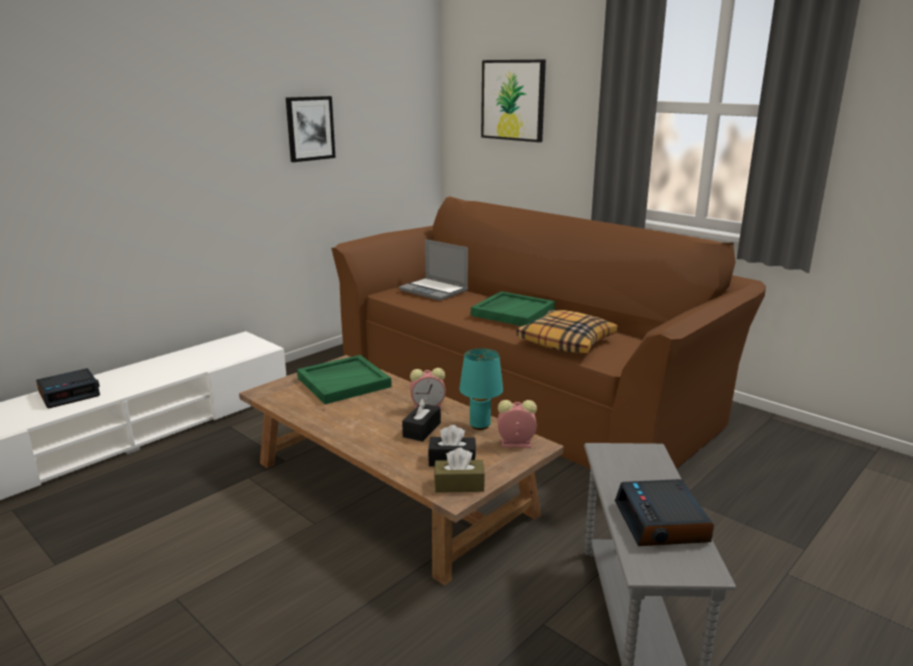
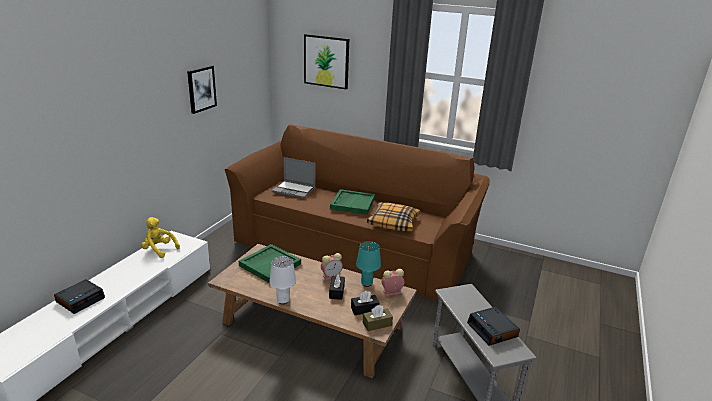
camera: 20 degrees left, 5 degrees up
none -> yellow plush toy [141,217,180,258]
none -> white table lamp [269,256,296,304]

